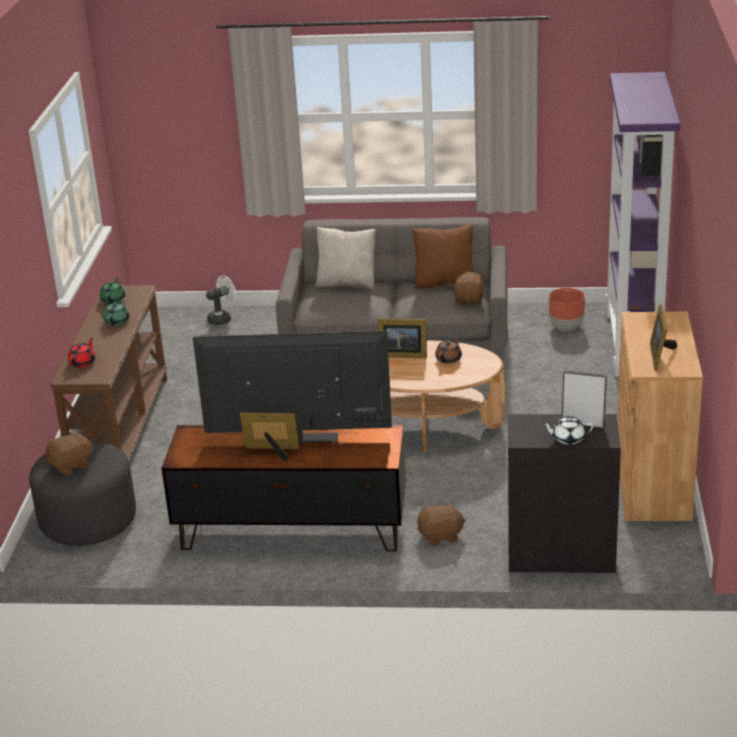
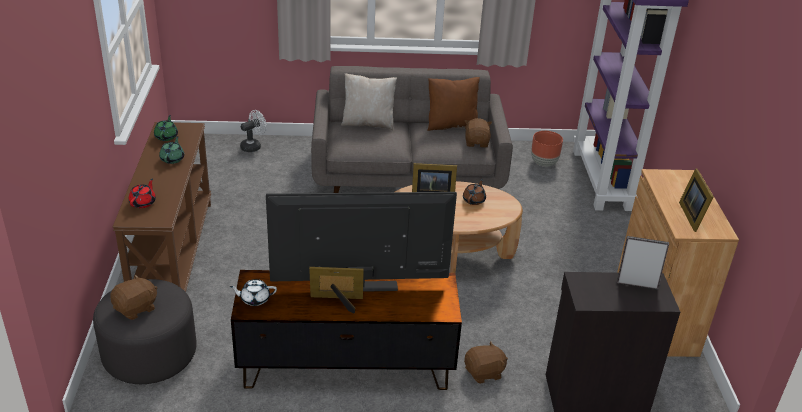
camera: 10 degrees left, 5 degrees up
white teapot [542,416,593,445] -> white teapot moved to [230,279,277,306]

